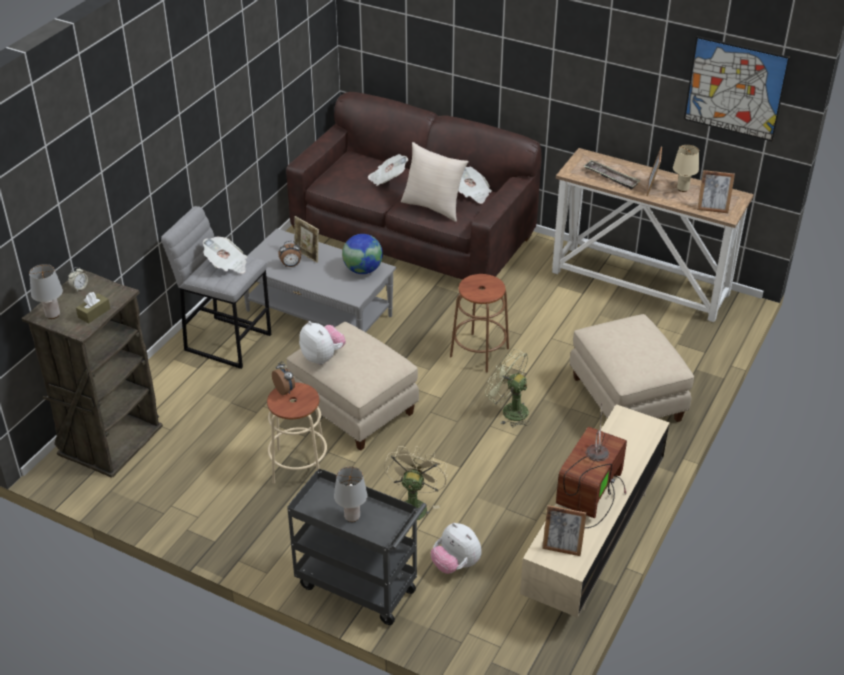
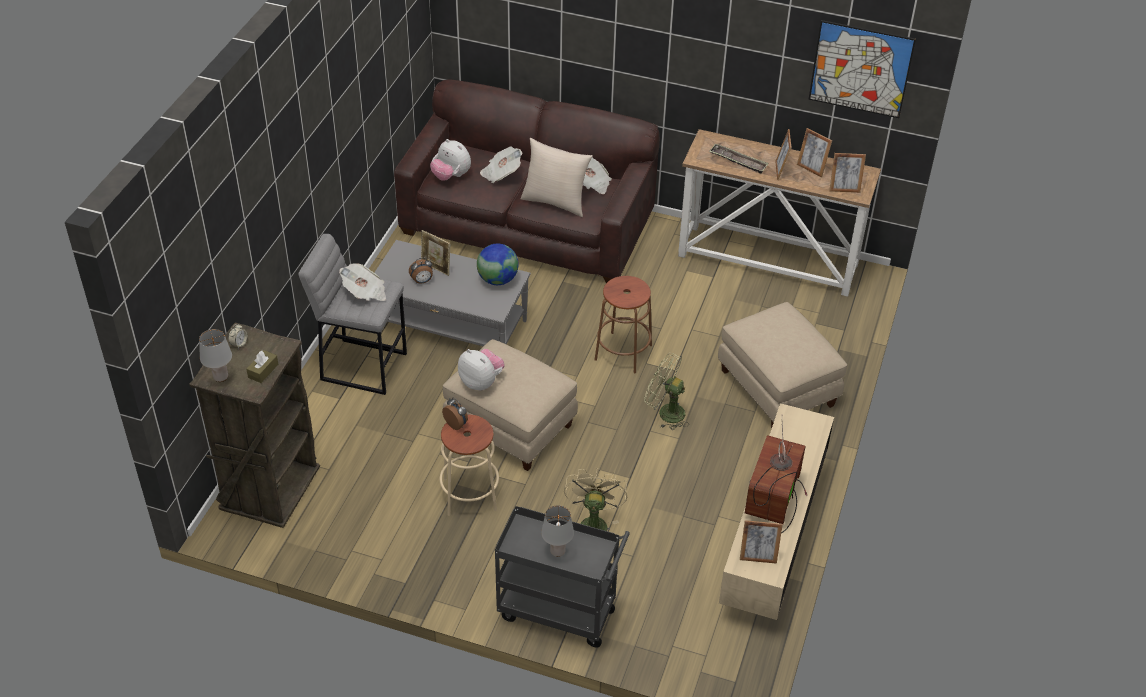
camera: 10 degrees left, 5 degrees up
plush toy [431,523,482,574] -> plush toy moved to [430,139,471,181]
beige table lamp [673,145,699,192] -> picture frame [797,128,832,177]

